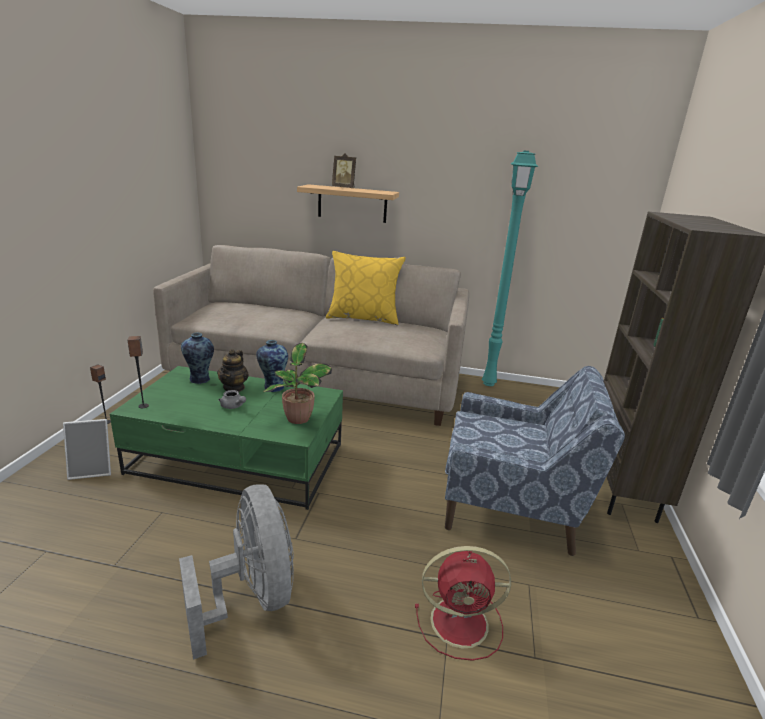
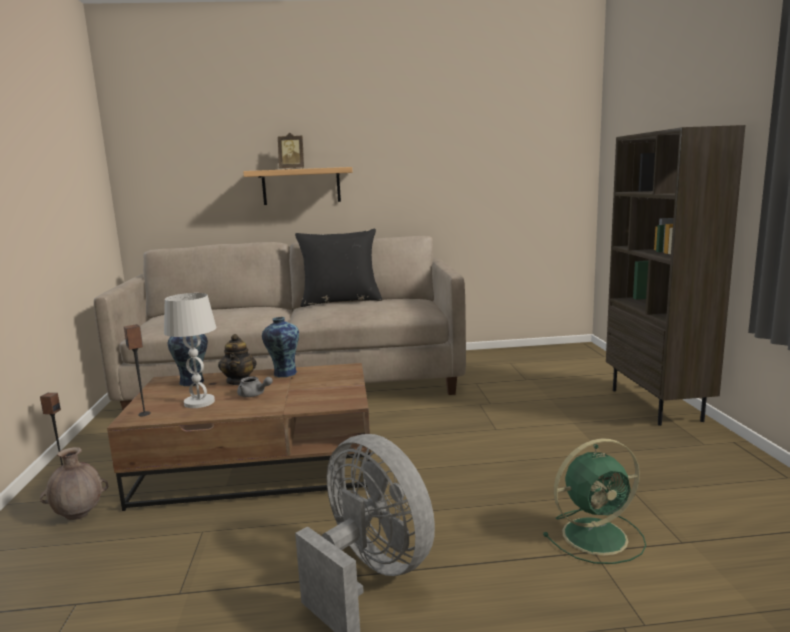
camera: 15 degrees left, 10 degrees down
picture frame [63,419,111,480] -> brown vase [40,447,108,520]
green coffee table [110,366,343,510] -> brown coffee table [107,363,371,511]
potted plant [263,343,332,424] -> none
yellow pillow [326,251,406,325] -> black pillow [295,229,382,307]
red fan [415,546,511,661] -> green fan [543,438,646,564]
blue armchair [445,366,625,556] -> none
turquoise floor lamp [482,150,538,386] -> none
none -> white table lamp [164,293,217,408]

